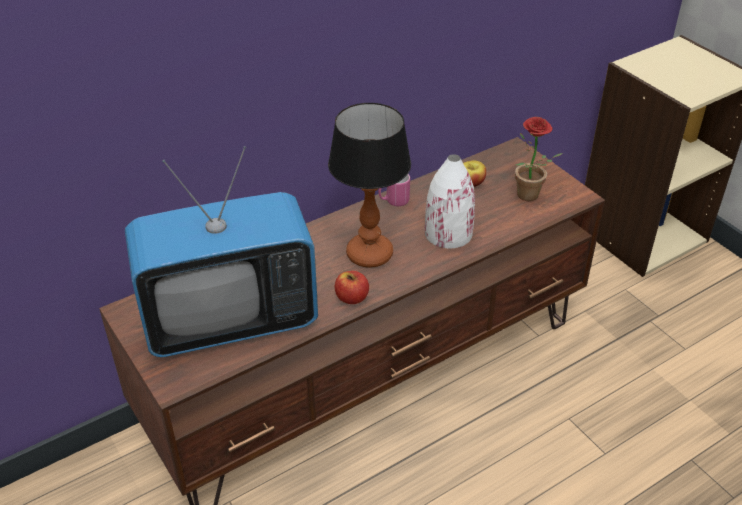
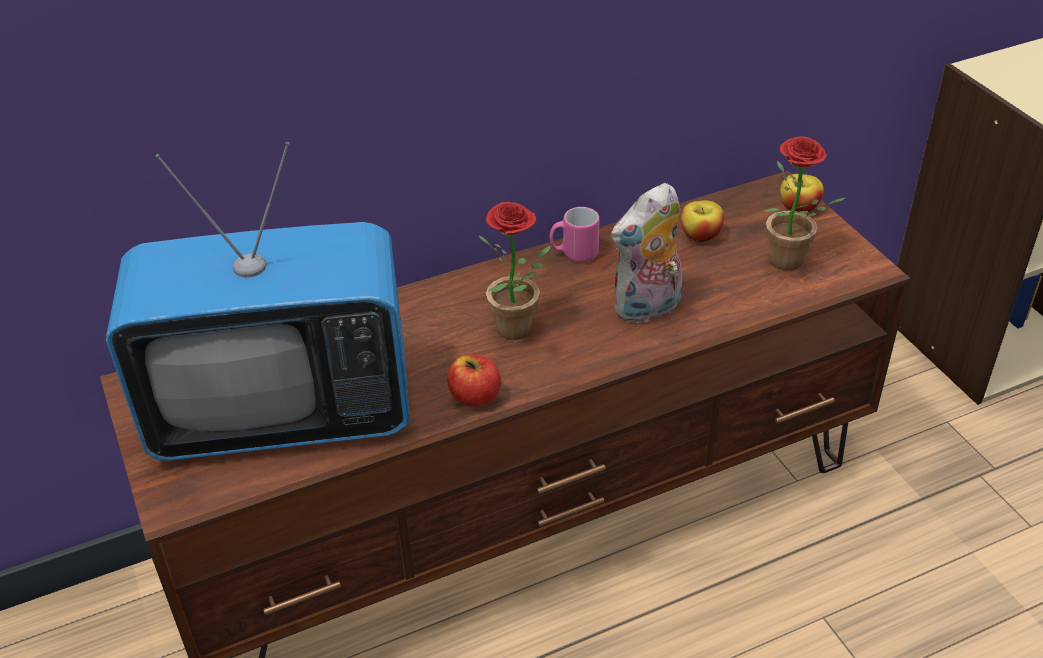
camera: 10 degrees right, 0 degrees up
table lamp [328,103,411,268] -> potted plant [478,202,550,340]
white vase [425,154,475,248] -> plush toy [611,183,682,323]
none -> apple [780,174,824,214]

